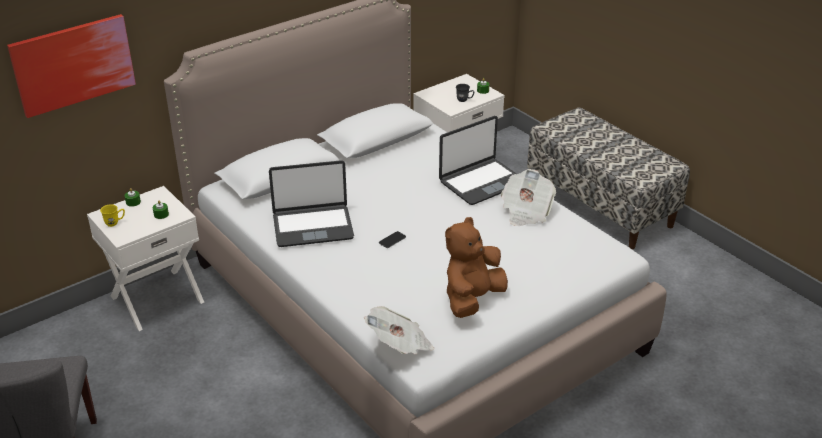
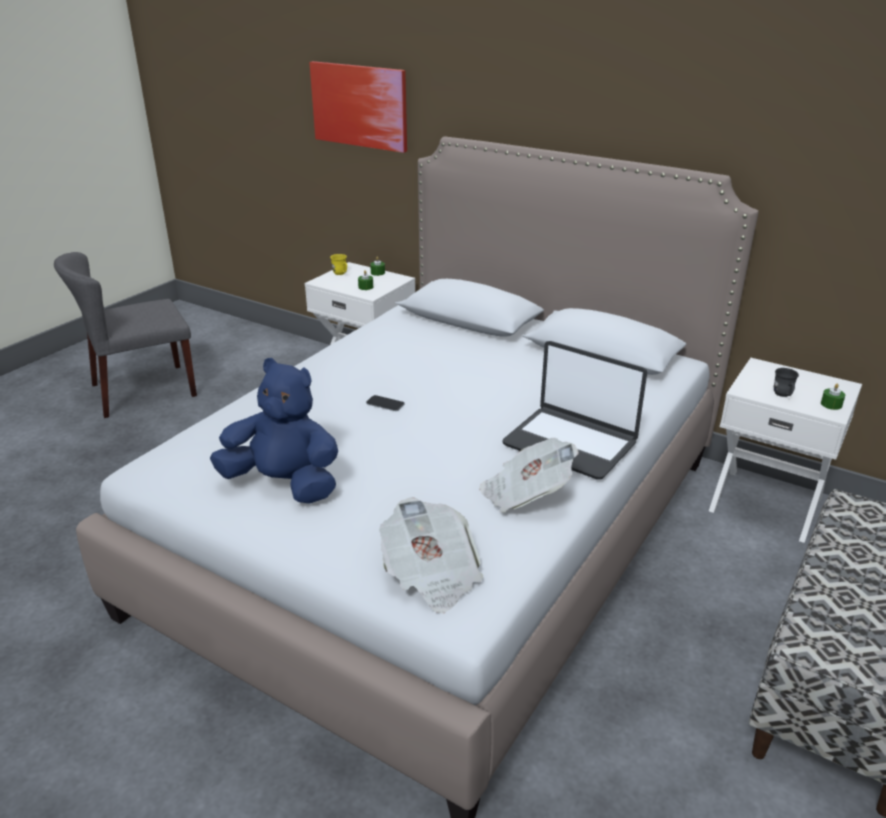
camera: 70 degrees right, 5 degrees down
laptop [269,160,354,247] -> none
newspaper [364,306,434,354] -> newspaper moved to [379,497,484,613]
brown plush toy [445,217,508,318] -> blue plush toy [210,358,338,504]

